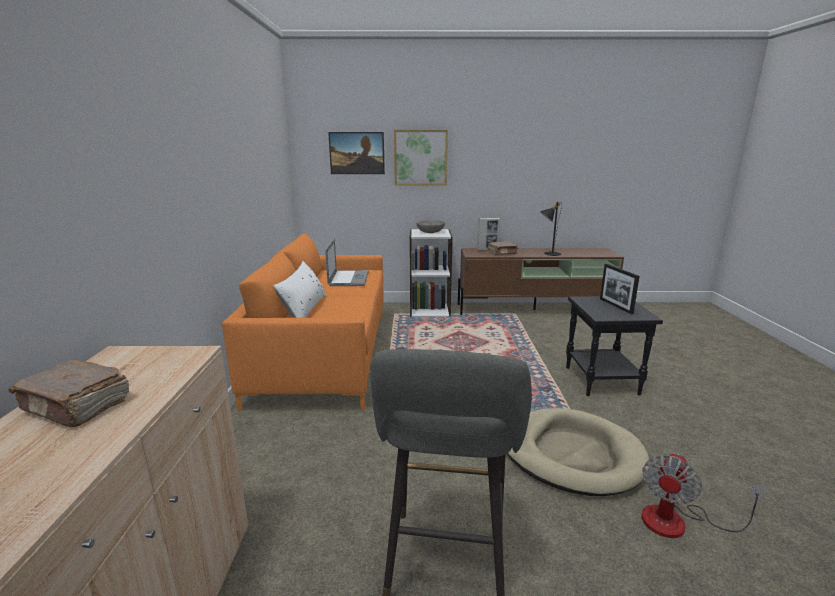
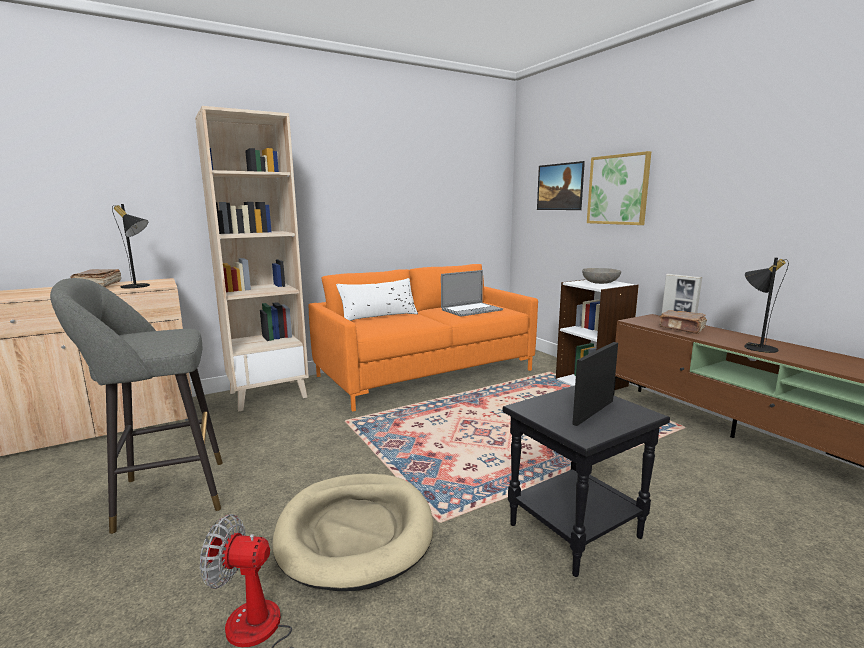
camera: 60 degrees right, 5 degrees down
none -> black table lamp [112,204,150,288]
none -> beige bookcase [195,106,309,412]

